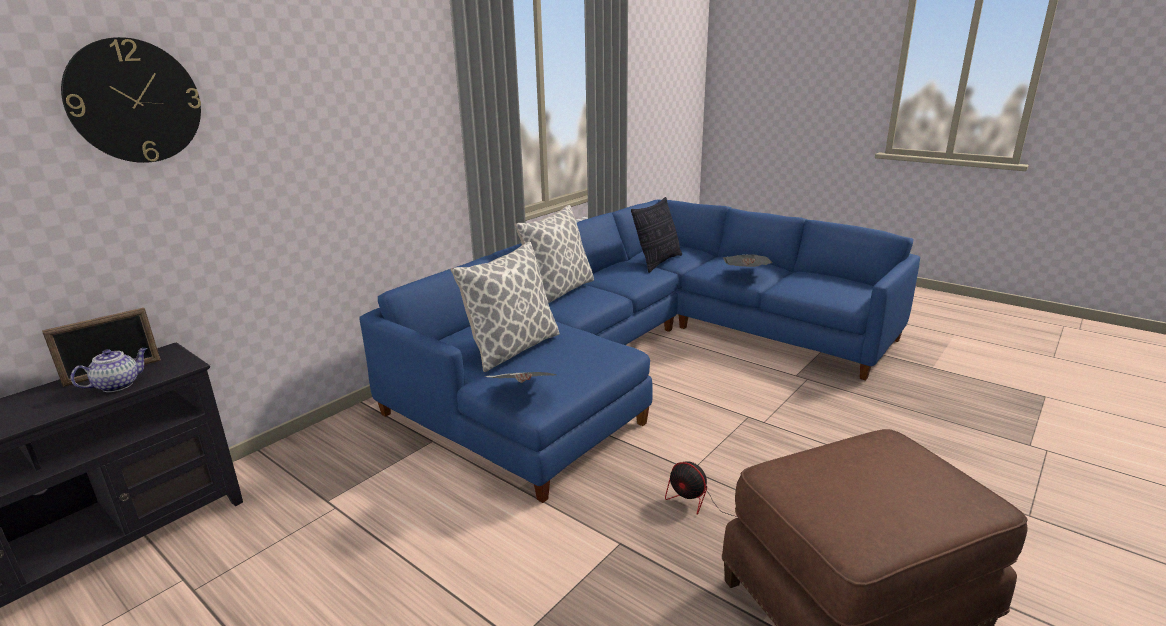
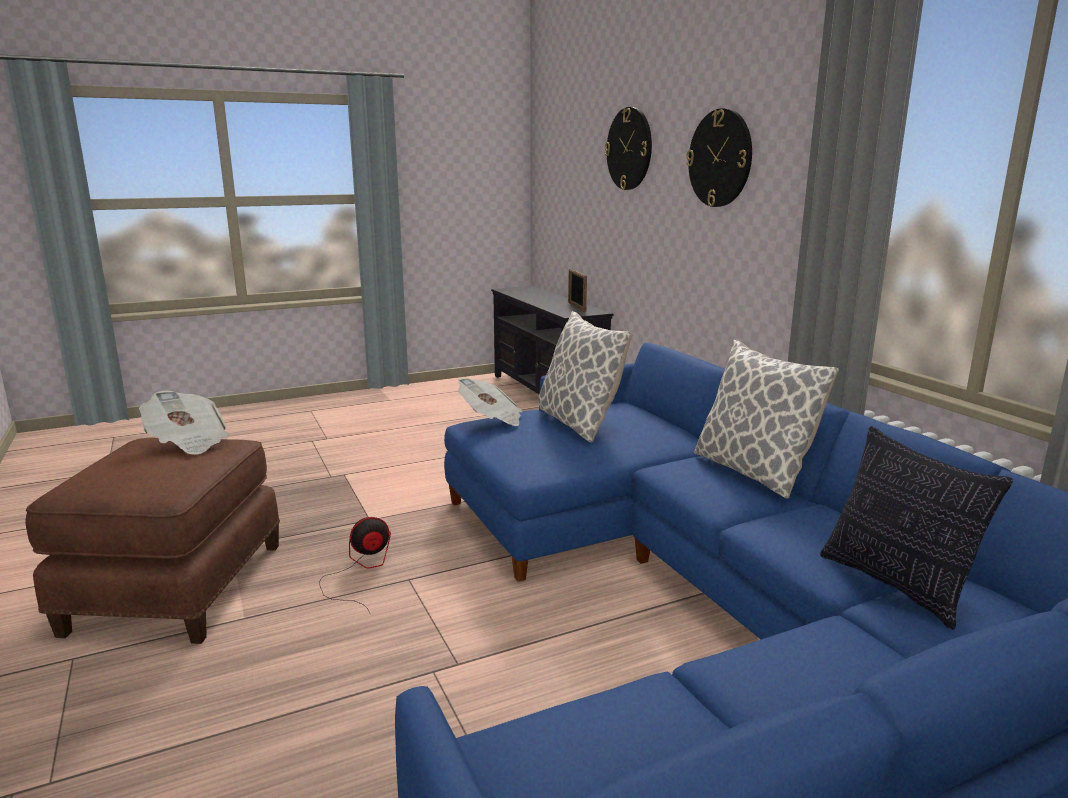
camera: 115 degrees right, 5 degrees down
teapot [71,348,147,392] -> none
newspaper [723,254,773,267] -> newspaper moved to [139,390,229,455]
none -> wall clock [686,108,752,207]

